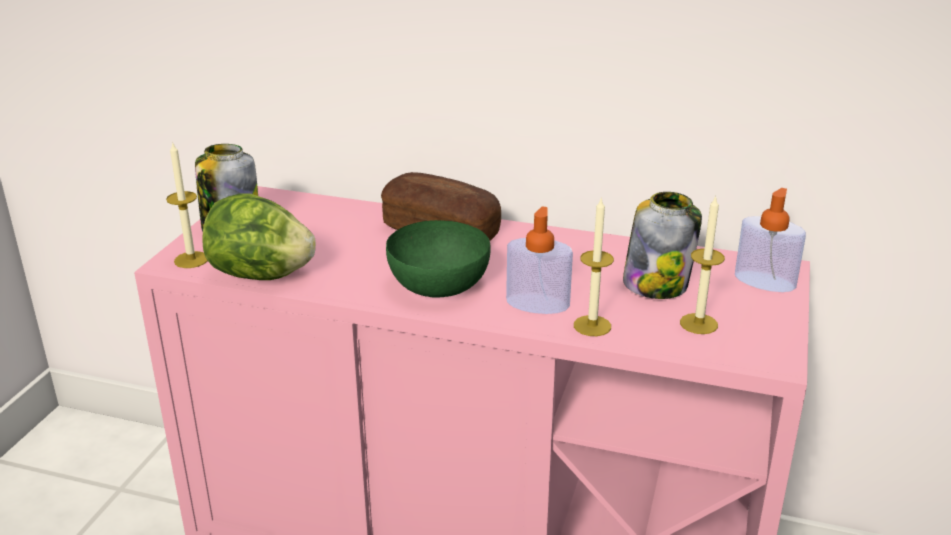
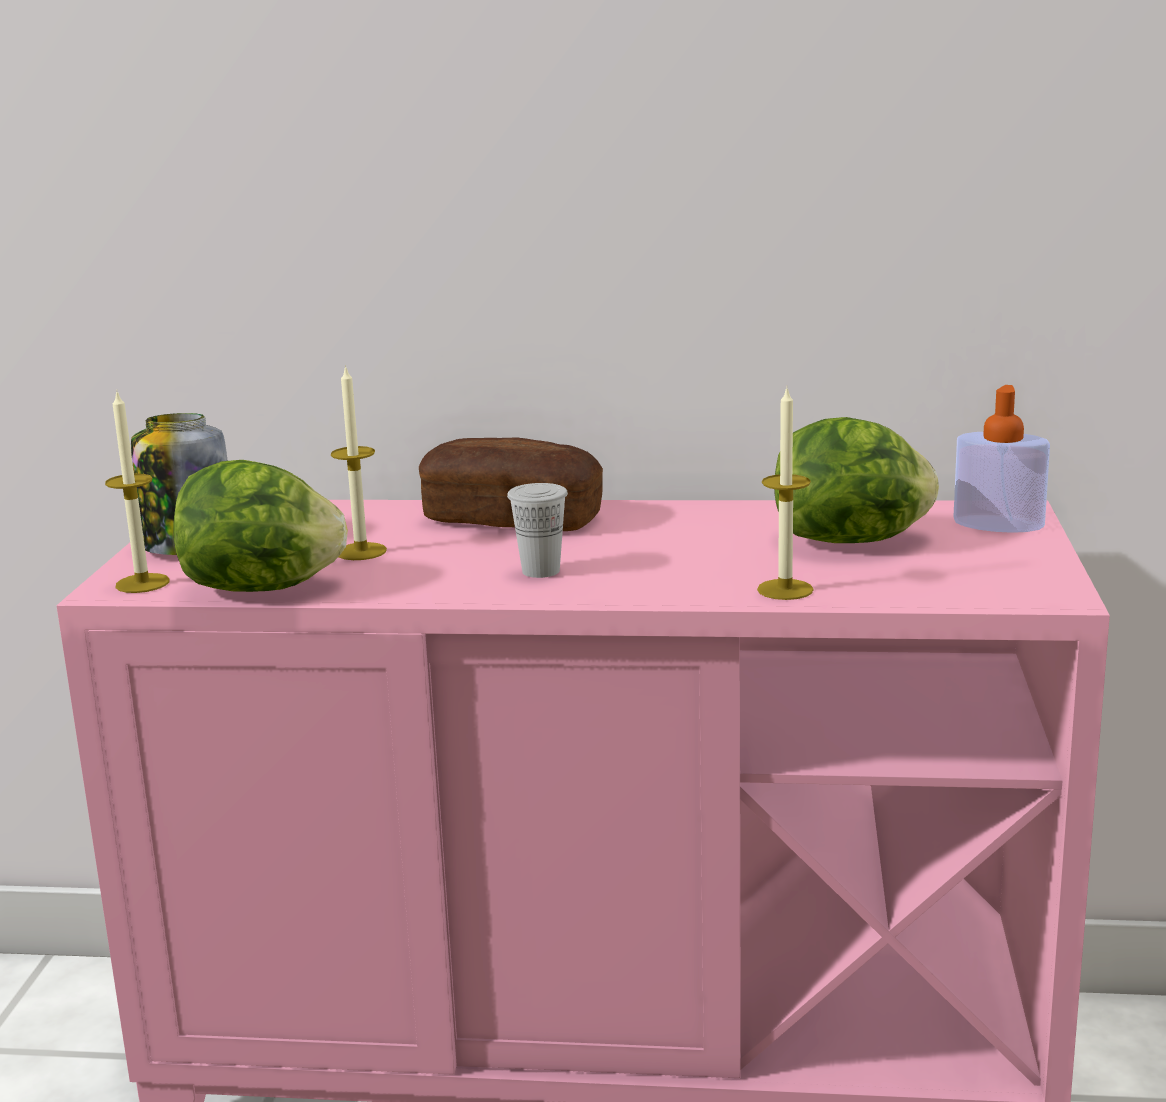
camera: 10 degrees left, 10 degrees down
green bowl [386,220,491,298] -> white cup [507,483,568,578]
soap dispenser [506,207,573,314] -> none
jar [623,192,702,299] -> lettuce [774,417,939,543]
candle [680,195,725,334] -> candle moved to [331,365,387,560]

